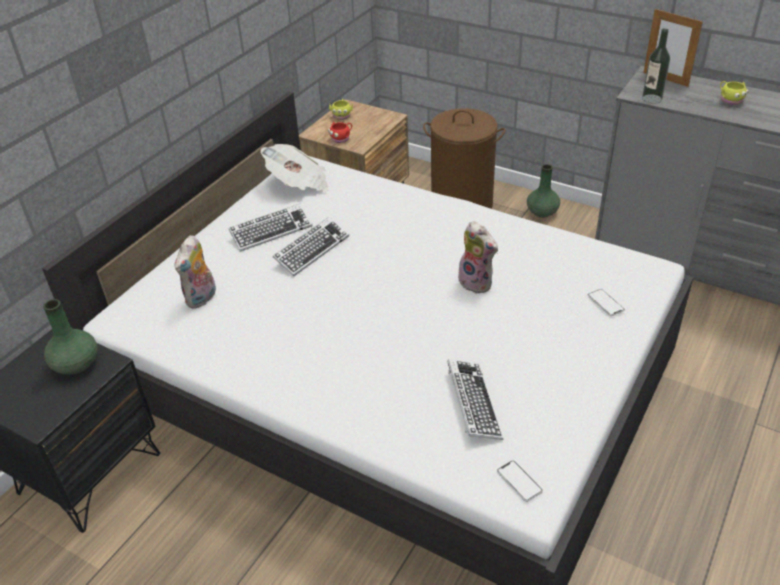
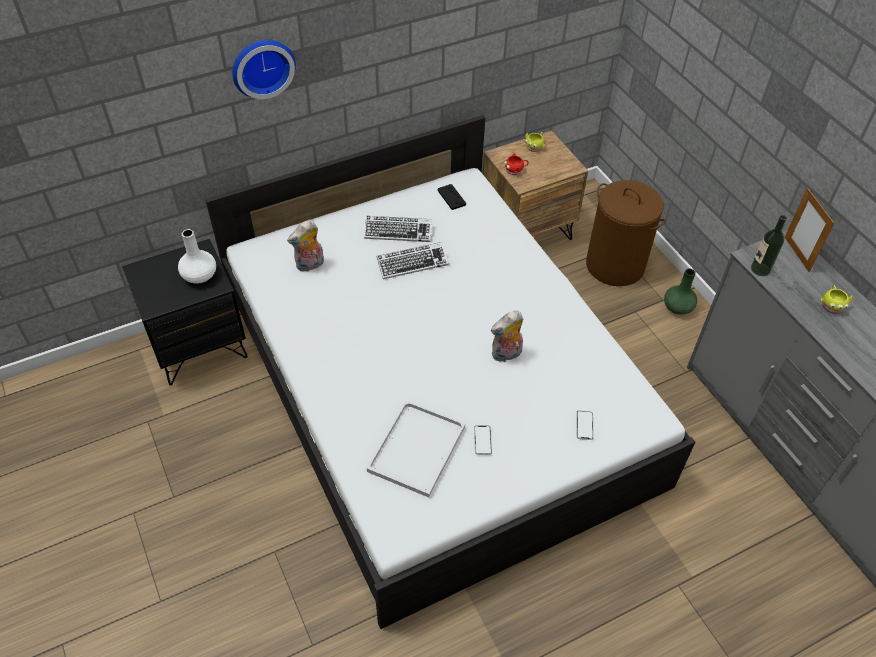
camera: 30 degrees right, 10 degrees up
green vase [43,299,98,375] -> white vase [178,229,216,283]
newspaper [260,144,329,192] -> black game controller [438,184,466,210]
keyboard [447,359,503,440] -> white tray [367,401,465,497]
plush toy [458,221,498,294] -> plush toy turned 75 degrees clockwise [491,310,523,362]
phone [497,460,543,502] -> phone moved to [474,425,492,455]
none -> wall clock [232,40,296,99]

